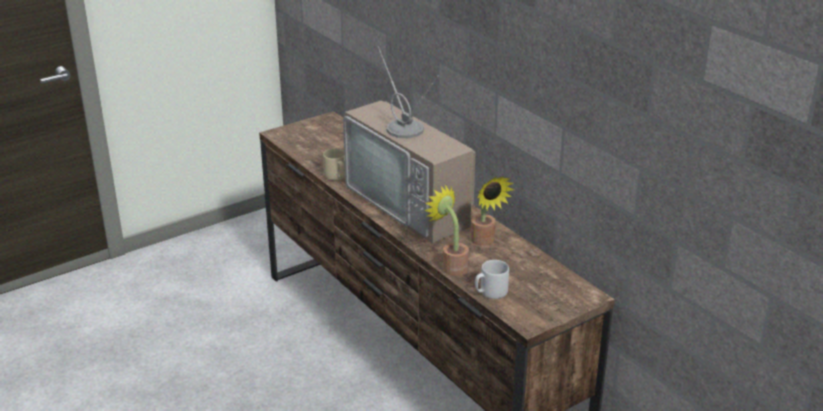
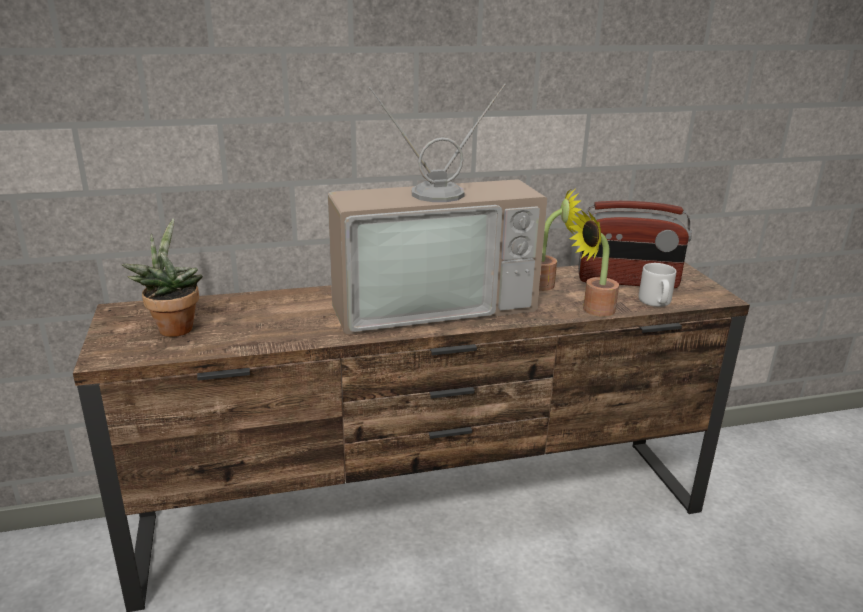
camera: 70 degrees left, 5 degrees down
beige mug [323,148,345,180] -> none
none -> potted plant [122,218,203,337]
none -> radio [578,201,692,288]

